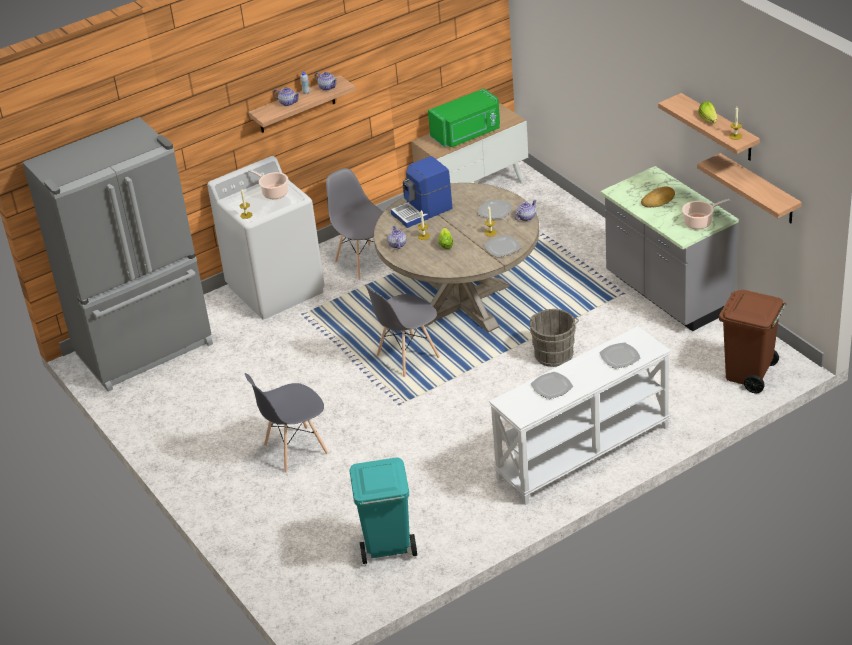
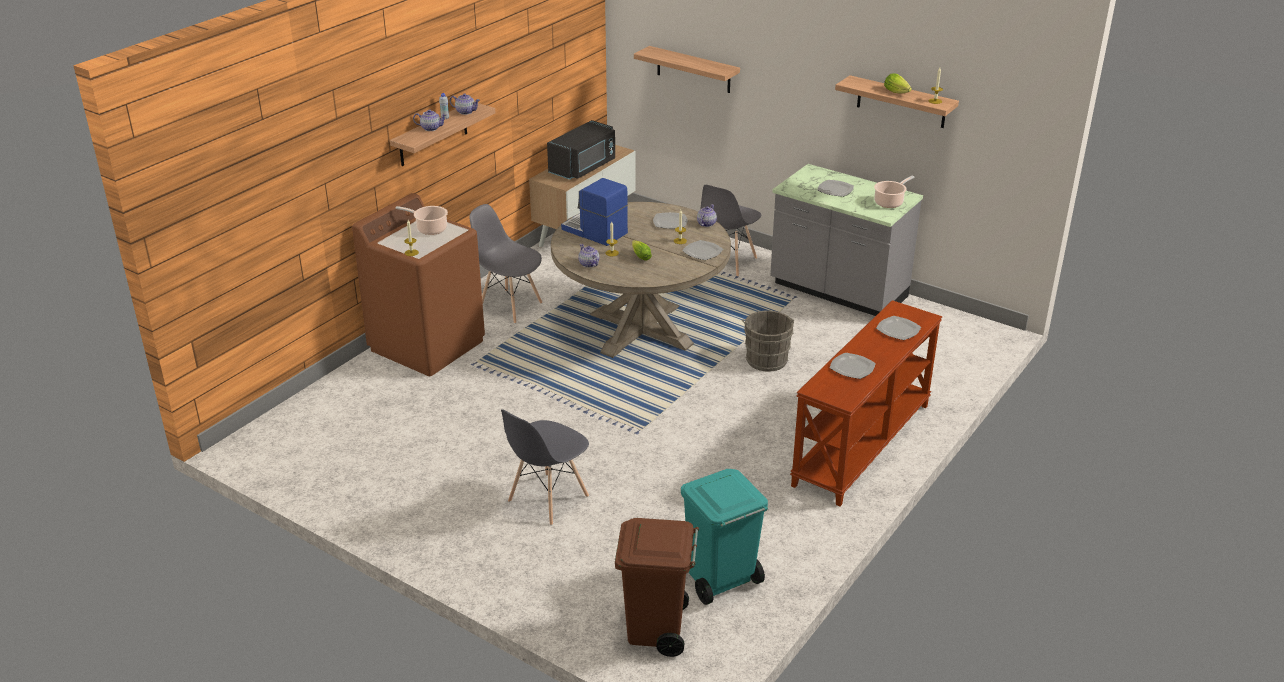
camera: 25 degrees left, 5 degrees down
grey fridge [23,117,213,391] -> none
white washing machine [207,156,325,320] -> brown washing machine [352,193,485,376]
grey chair [365,284,440,377] -> grey chair moved to [701,185,761,276]
coffee machine [391,156,452,228] -> coffee machine turned 90 degrees clockwise [561,178,628,246]
green microwave [428,88,500,147] -> black microwave [547,120,615,180]
white console table [489,326,671,505] -> brown console table [790,300,942,506]
bread [641,186,675,208] -> plate [817,180,854,197]
shelf [697,153,802,223] -> shelf moved to [634,46,740,93]
brown trash can [719,290,787,393] -> brown trash can moved to [615,518,699,657]

